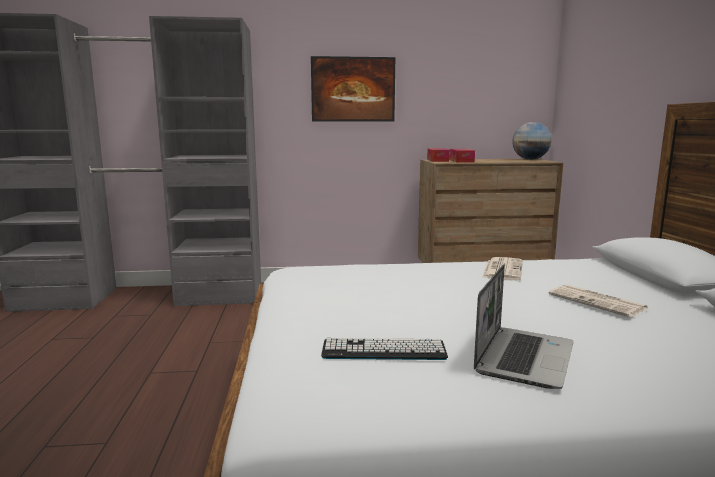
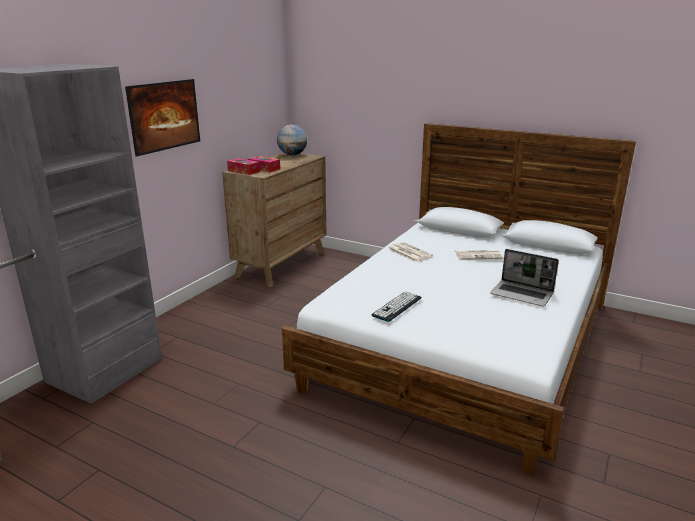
camera: 55 degrees left, 10 degrees up
keyboard [321,338,448,360] -> keyboard moved to [372,291,422,322]
laptop [474,264,574,389] -> laptop turned 150 degrees clockwise [490,249,559,307]

